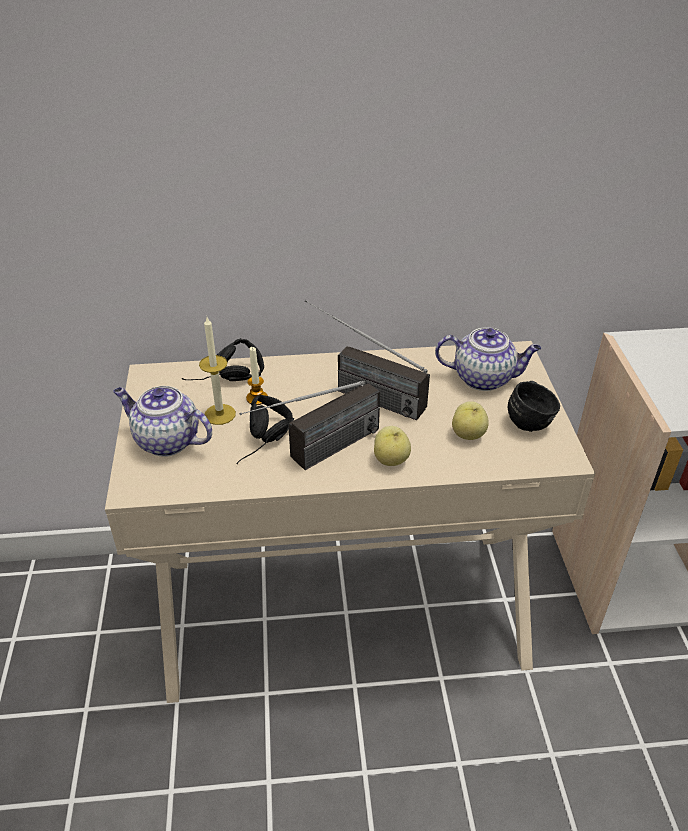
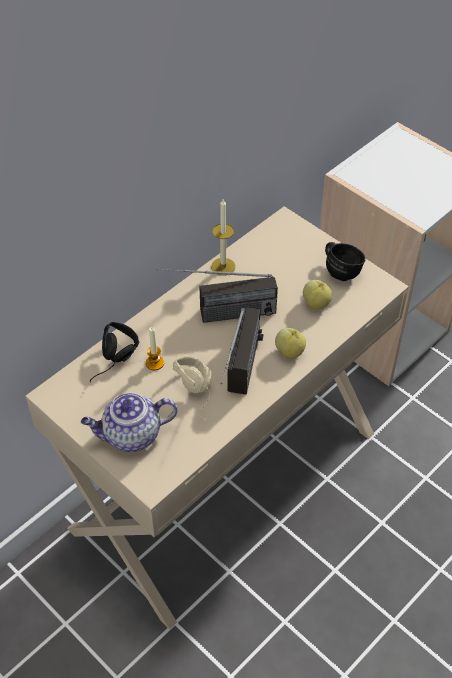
camera: 40 degrees left, 10 degrees up
candle [199,317,236,425] -> candle moved to [211,199,235,276]
black headphones [237,395,294,464] -> beige headphones [172,356,212,420]
teapot [435,327,541,391] -> none

